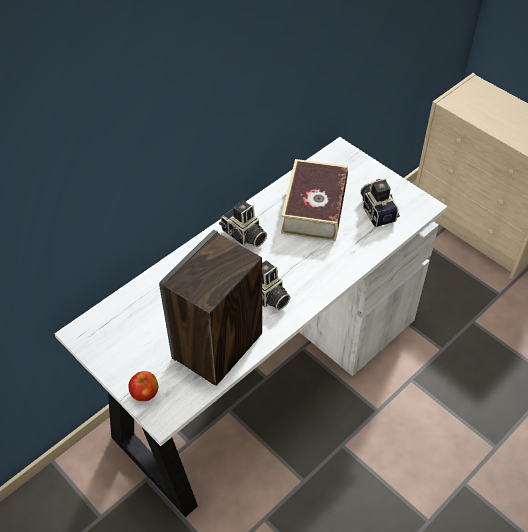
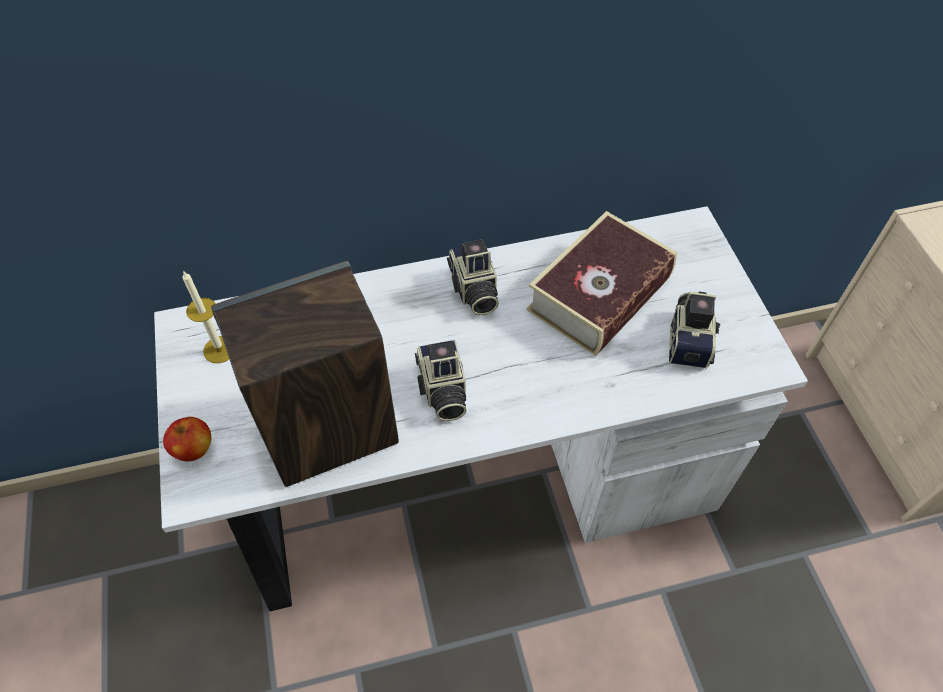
camera: 30 degrees right, 5 degrees up
none -> candle [182,270,229,363]

